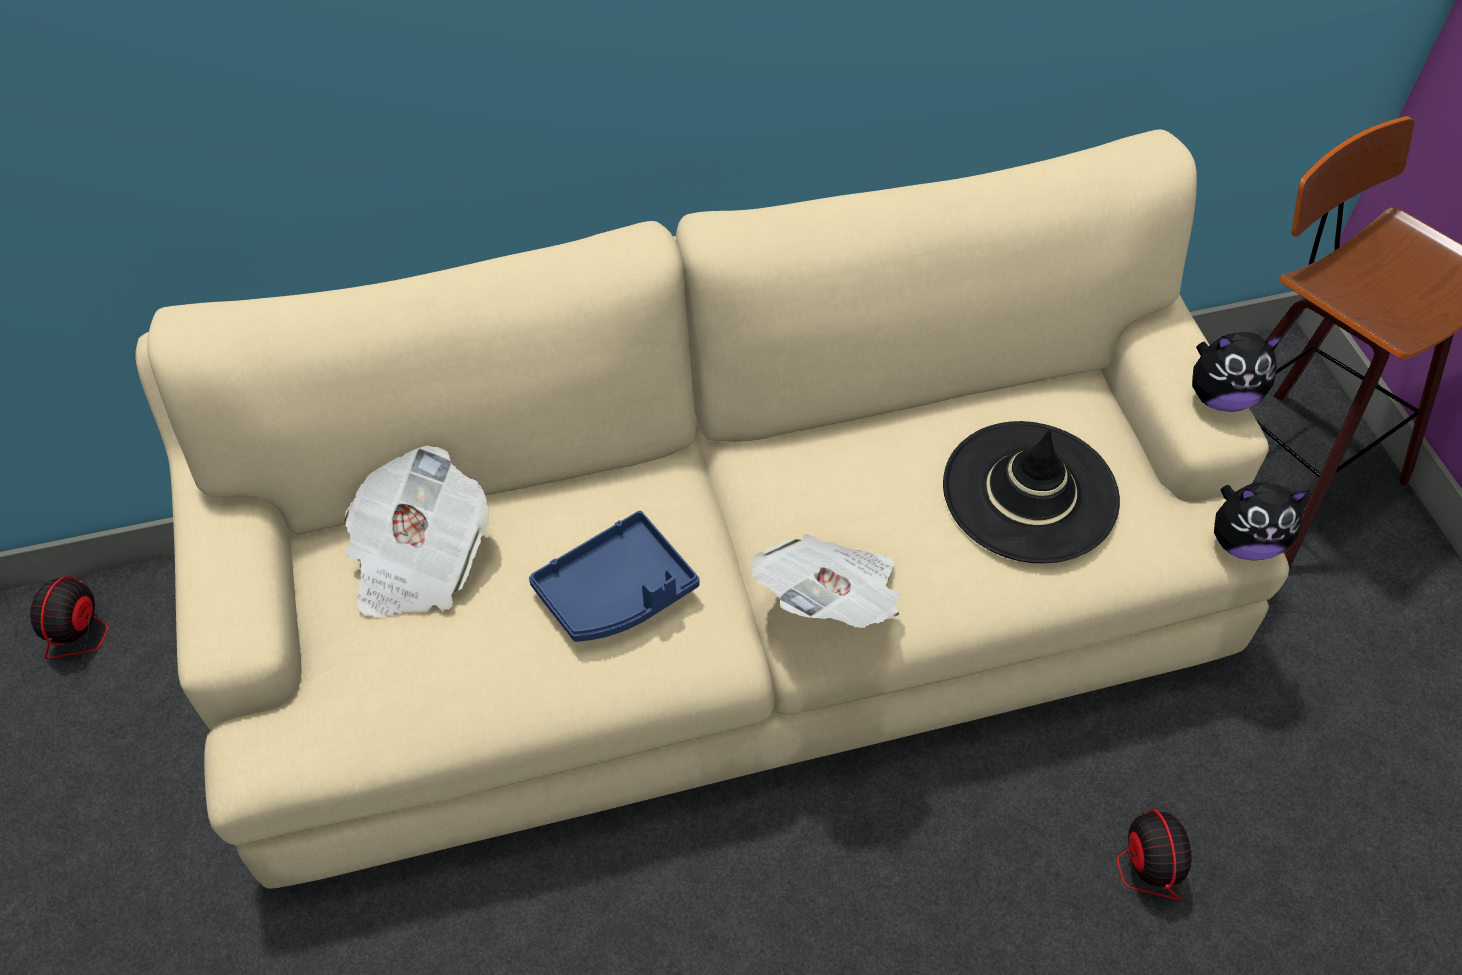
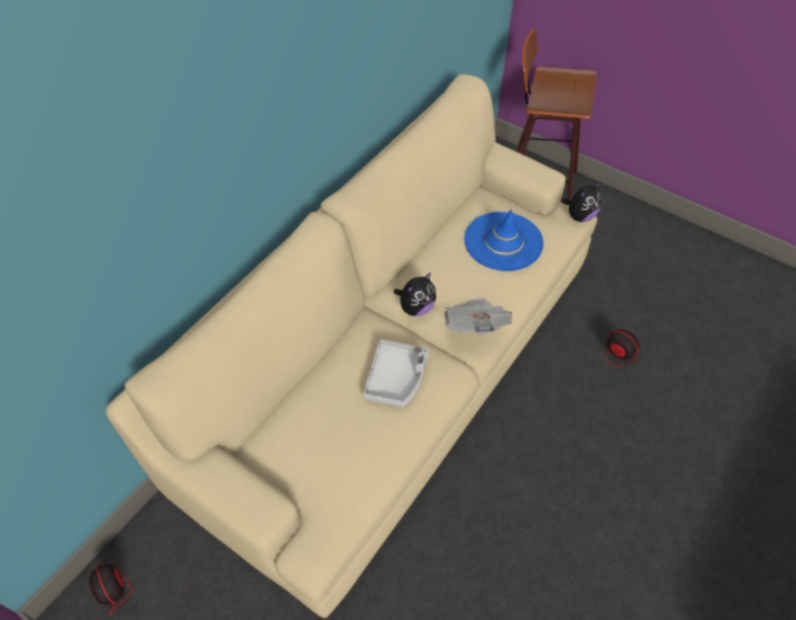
camera: 40 degrees left, 0 degrees up
newspaper [344,446,489,617] -> none
blue tray [529,511,700,642] -> grey tray [363,340,429,407]
black hat [943,421,1120,564] -> blue hat [464,209,544,271]
plush toy [1192,332,1284,412] -> plush toy moved to [394,273,436,316]

